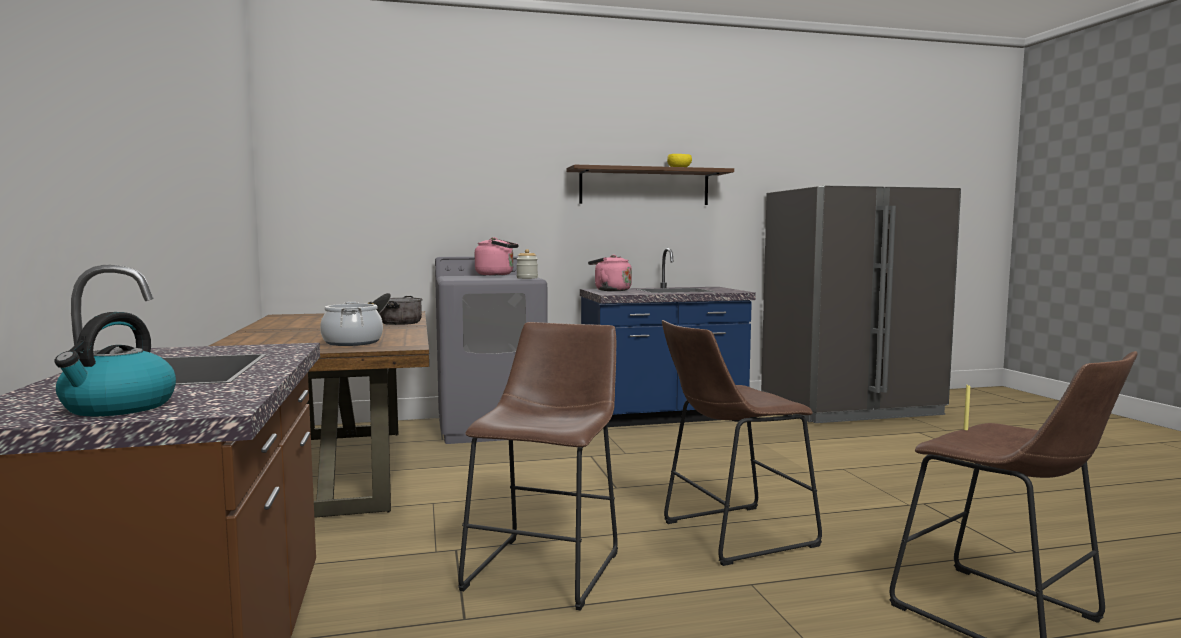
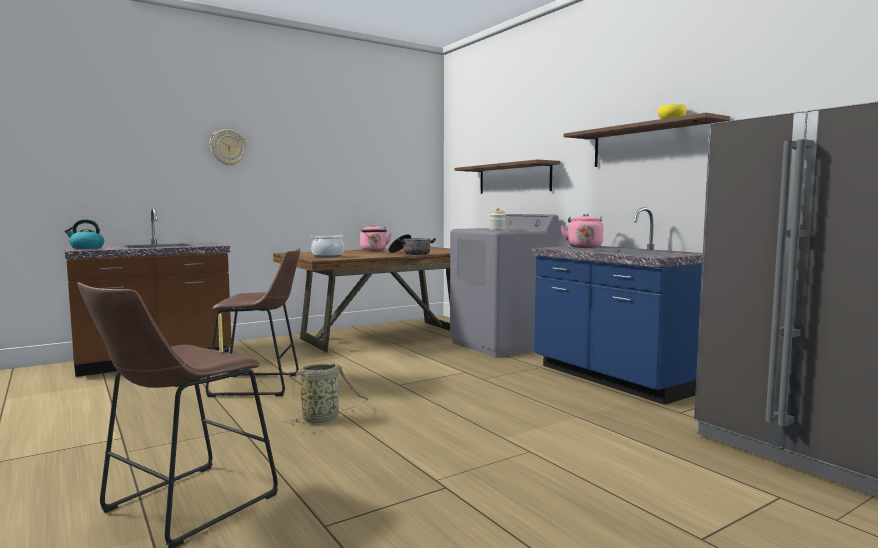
camera: 70 degrees right, 0 degrees up
pink kettle [475,237,519,275] -> pink kettle moved to [360,225,392,250]
brown stool [662,320,822,566] -> basket [284,363,369,424]
none -> wall clock [210,129,247,166]
none -> brown shelf [455,159,560,194]

